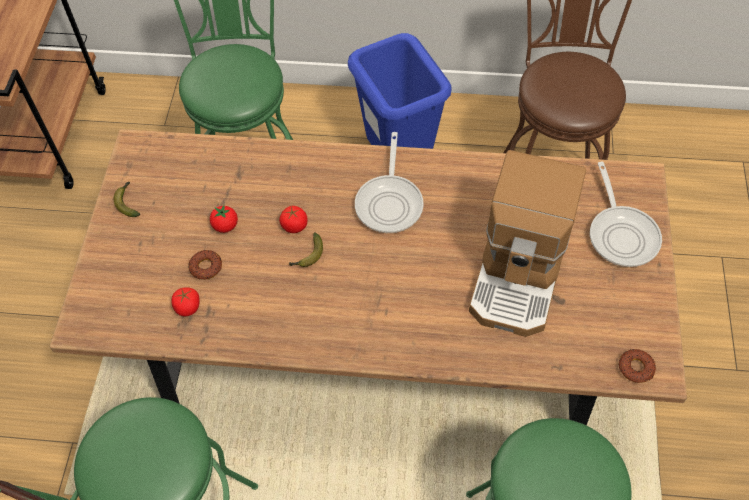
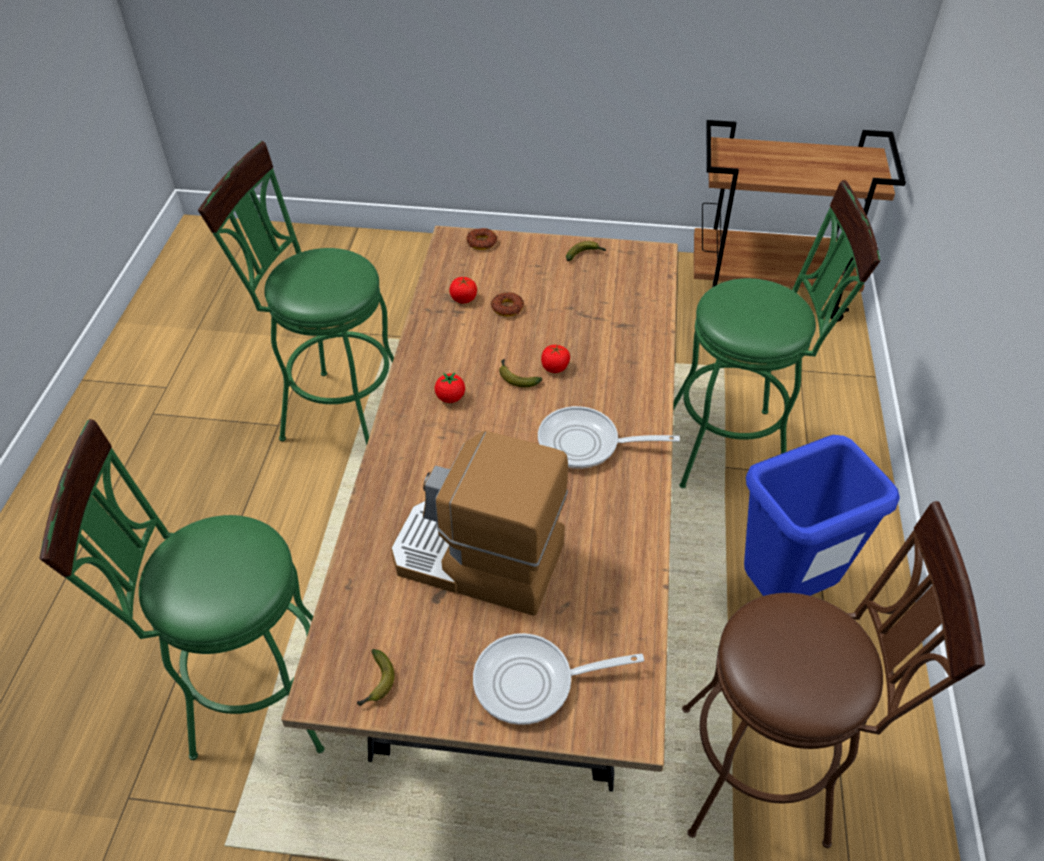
camera: 90 degrees right, 10 degrees down
tomato [210,205,238,233] -> tomato moved to [435,372,465,403]
donut [618,349,656,383] -> donut moved to [467,228,497,250]
none -> banana [357,649,395,706]

